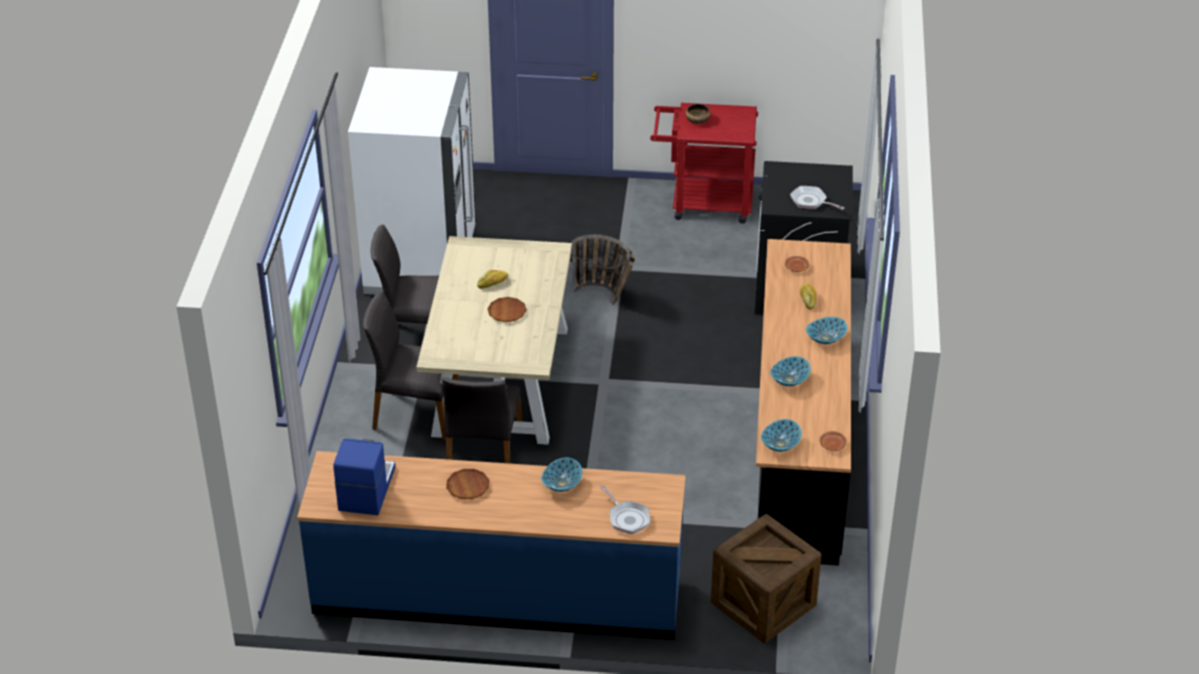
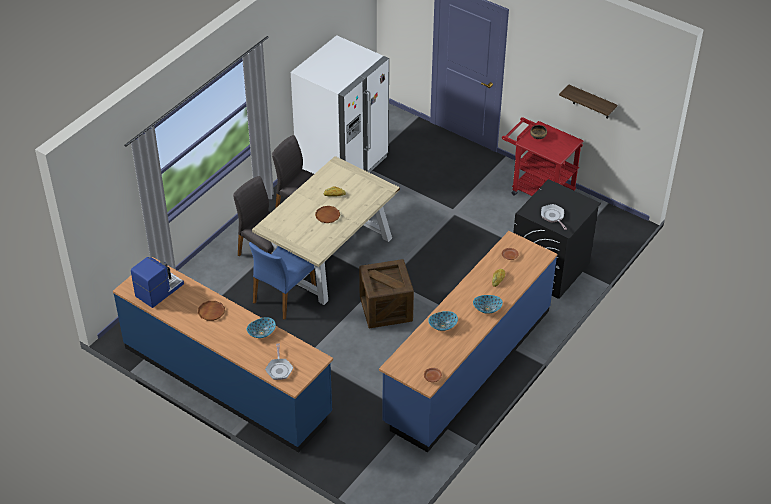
camera: 30 degrees right, 5 degrees up
grey chair [442,377,522,463] -> blue chair [249,242,316,320]
basket [571,234,635,305] -> none
crate [711,514,822,643] -> crate moved to [359,259,414,328]
black counter [756,239,851,566] -> blue counter [379,231,557,452]
bowl [761,419,802,452] -> none
none -> shelf [559,85,617,119]

